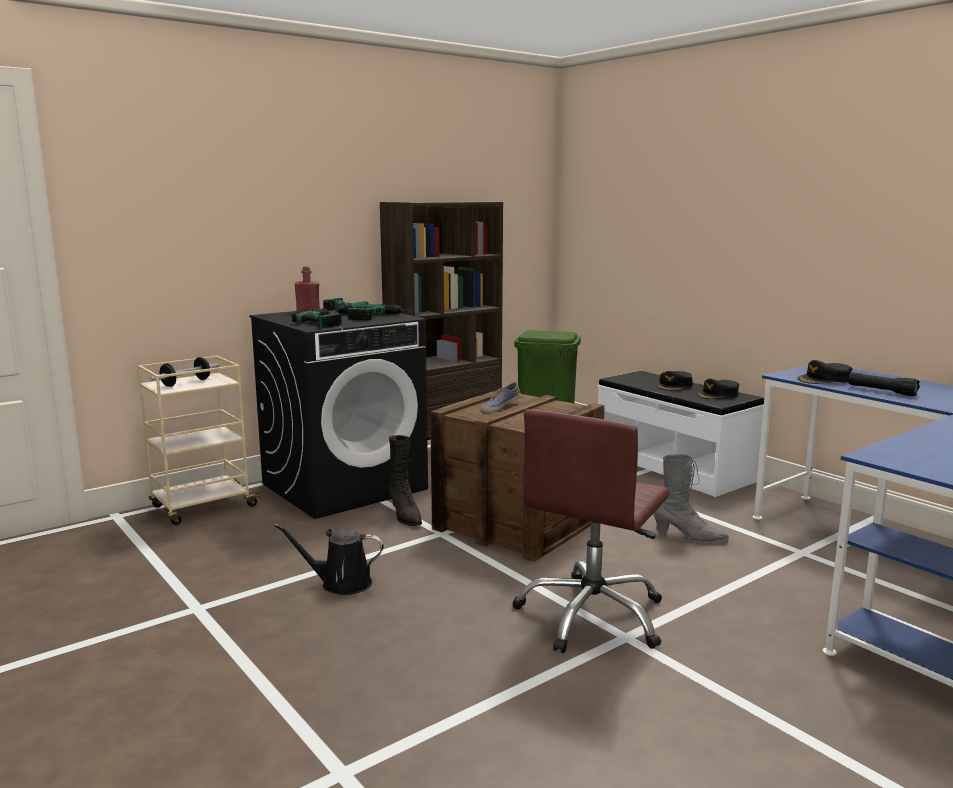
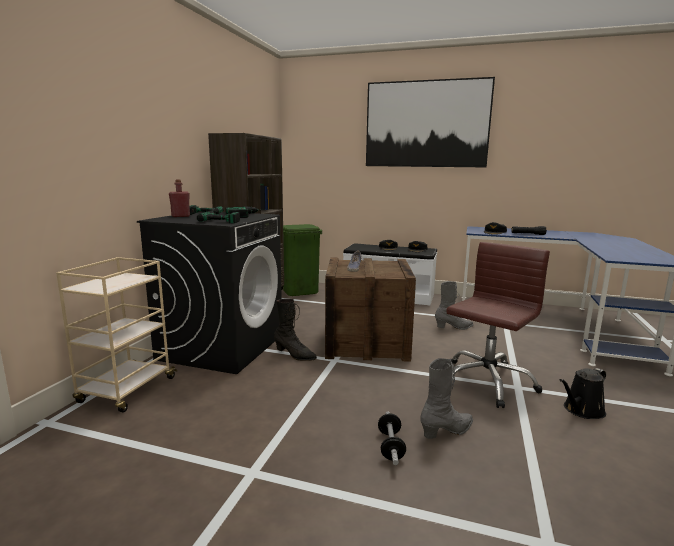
camera: 35 degrees left, 0 degrees up
dumbbell [149,357,219,387] -> dumbbell moved to [378,412,406,465]
black watering can [274,524,384,595] -> black watering can moved to [559,368,606,419]
brown office chair [512,409,669,653] -> brown office chair turned 135 degrees counterclockwise [446,242,550,408]
none -> picture [366,77,495,167]
none -> grey boot [420,358,473,439]

